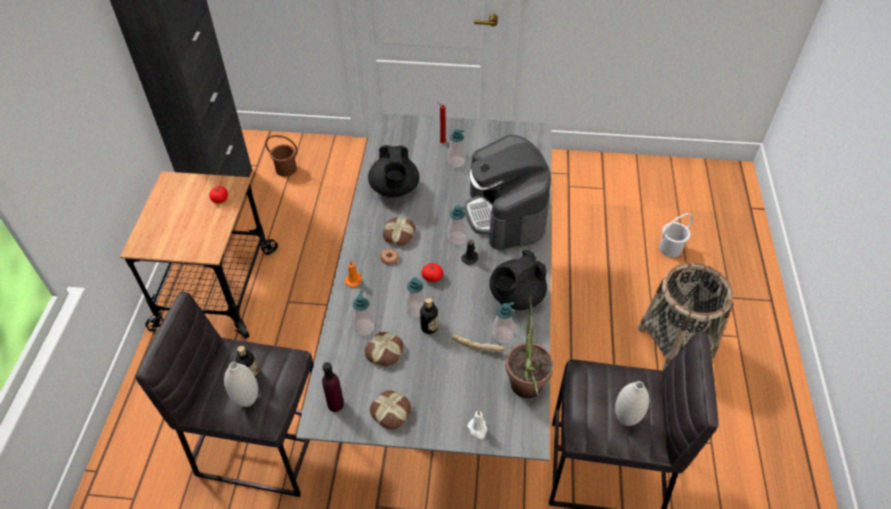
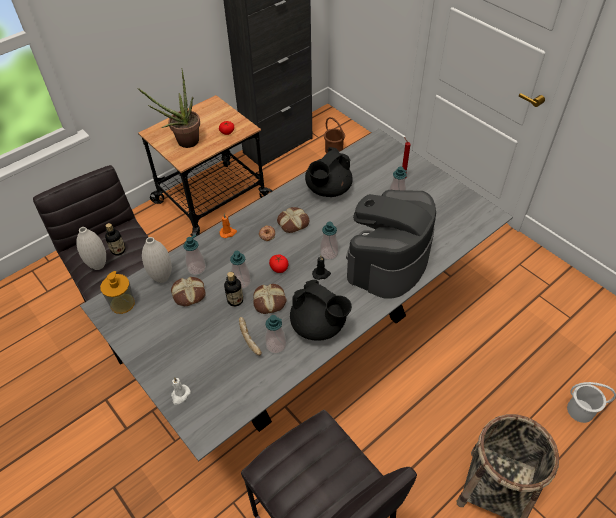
camera: 45 degrees right, 0 degrees up
purple bottle [322,362,344,412] -> soap dispenser [100,271,135,314]
bread [370,391,411,430] -> bread moved to [253,284,287,314]
black teapot [489,250,547,310] -> black teapot turned 150 degrees counterclockwise [290,280,352,341]
potted plant [506,301,554,398] -> potted plant moved to [138,68,200,148]
white vase [615,381,649,426] -> white vase moved to [142,237,172,283]

